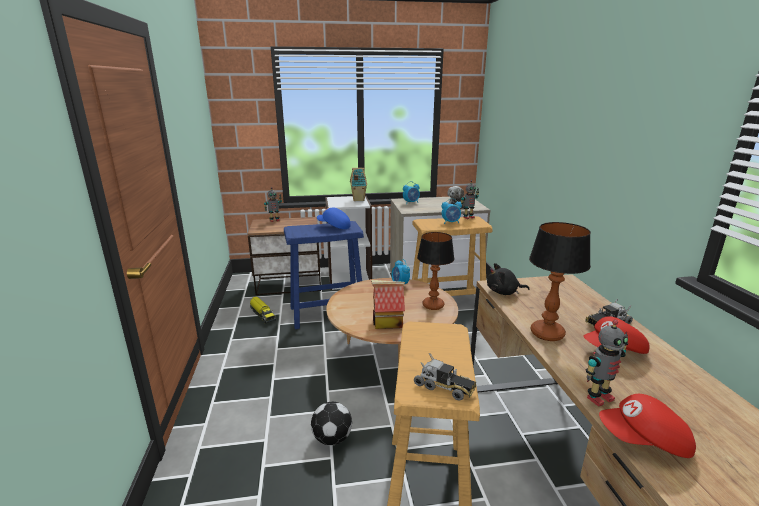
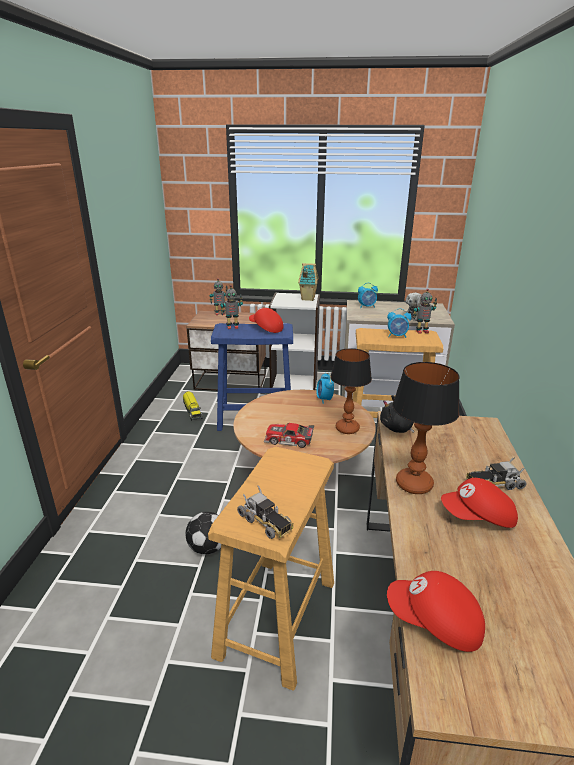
camera: 15 degrees right, 5 degrees up
blue cap [317,208,351,229] -> red cap [249,308,283,333]
toy house [371,280,405,329] -> toy car [264,423,314,448]
toy robot [586,320,628,407] -> toy robot moved to [220,285,243,329]

